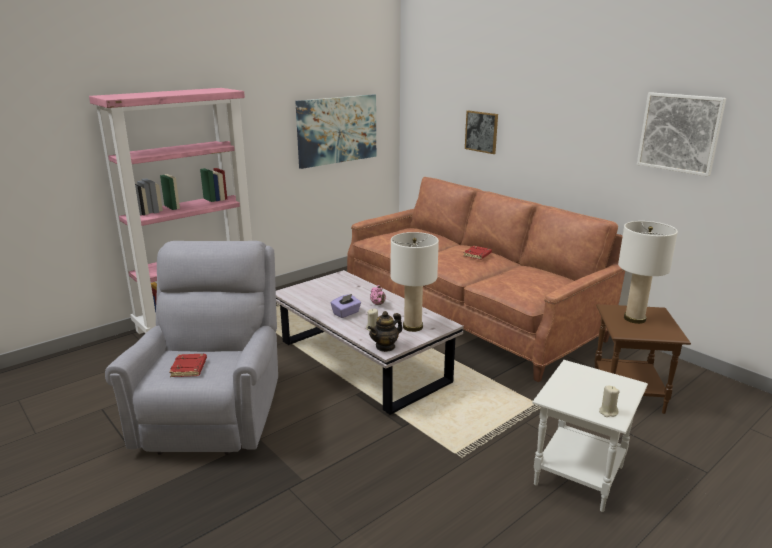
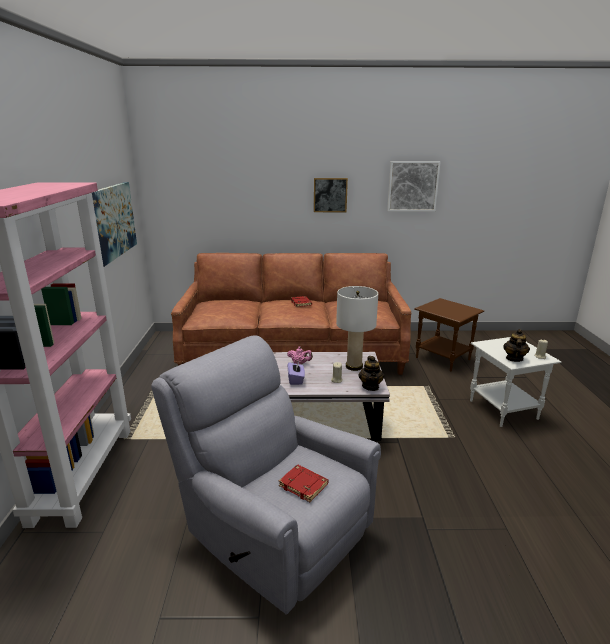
camera: 50 degrees left, 0 degrees up
picture [465,110,498,154] -> picture moved to [314,178,348,212]
white table lamp [618,221,678,324] -> none
none -> teapot [503,329,530,362]

